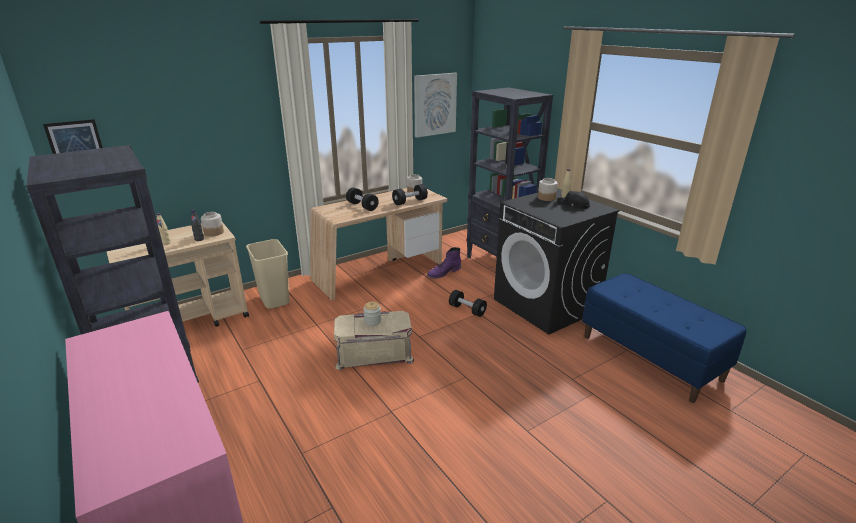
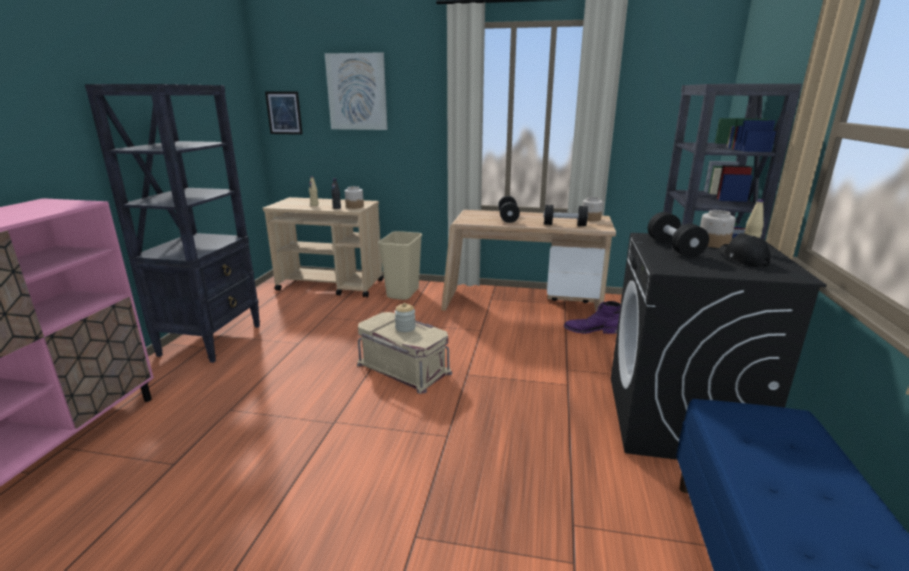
camera: 45 degrees right, 5 degrees down
picture [414,73,457,138] -> picture moved to [325,52,388,130]
black dumbbell [449,290,487,317] -> black dumbbell moved to [648,212,709,258]

